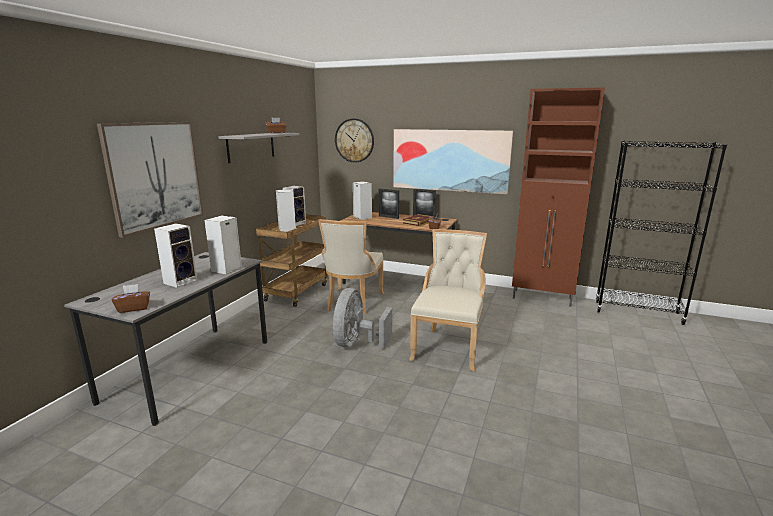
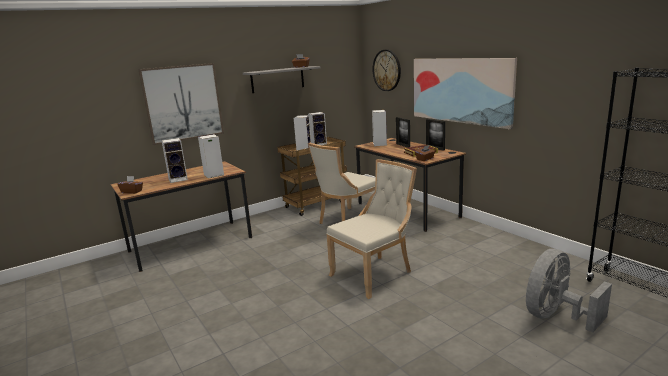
camera: 35 degrees right, 0 degrees up
grey desk [64,252,267,426] -> brown desk [111,161,252,272]
grey fan [333,288,392,348] -> grey fan moved to [526,249,612,332]
brown cabinet [512,87,605,307] -> none

